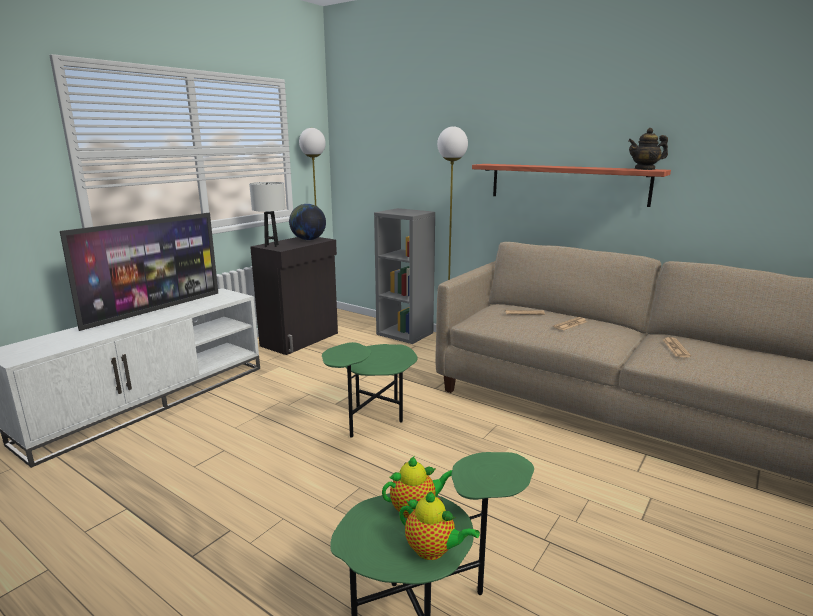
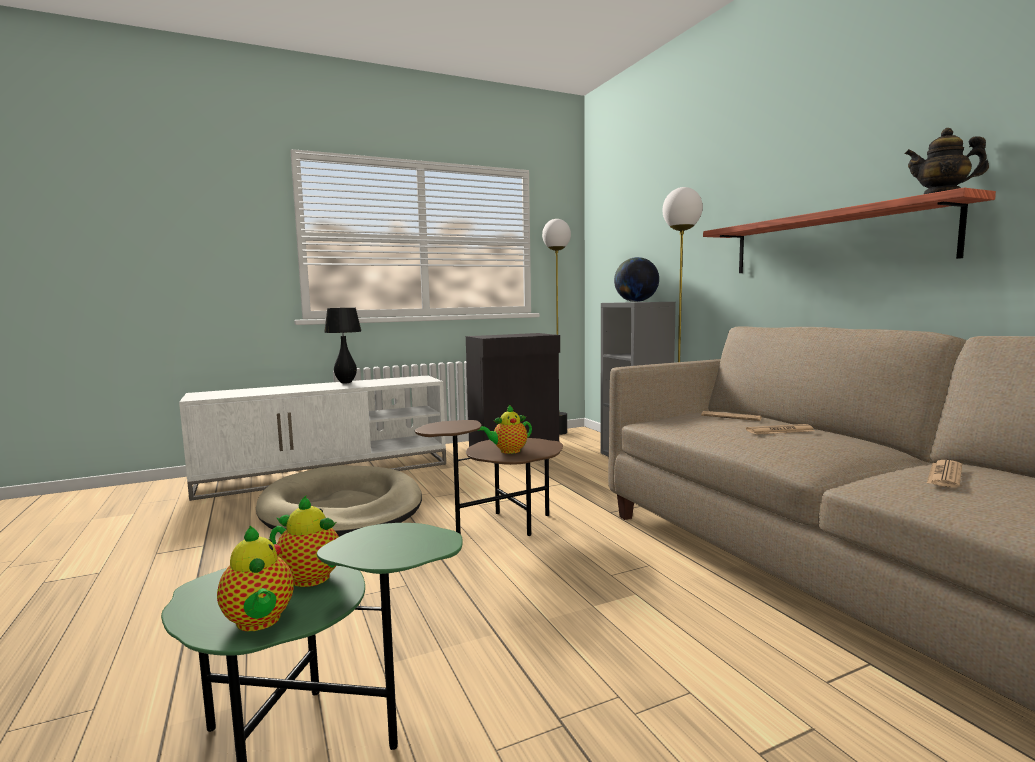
camera: 30 degrees right, 10 degrees down
television [60,213,218,331] -> black table lamp [324,308,361,383]
white table lamp [249,182,286,247] -> none
globe [289,204,326,240] -> globe moved to [614,257,659,302]
green side table [322,342,418,438] -> brown side table [415,420,563,536]
none -> beige dog bed [256,465,422,537]
none -> teapot [477,404,532,454]

